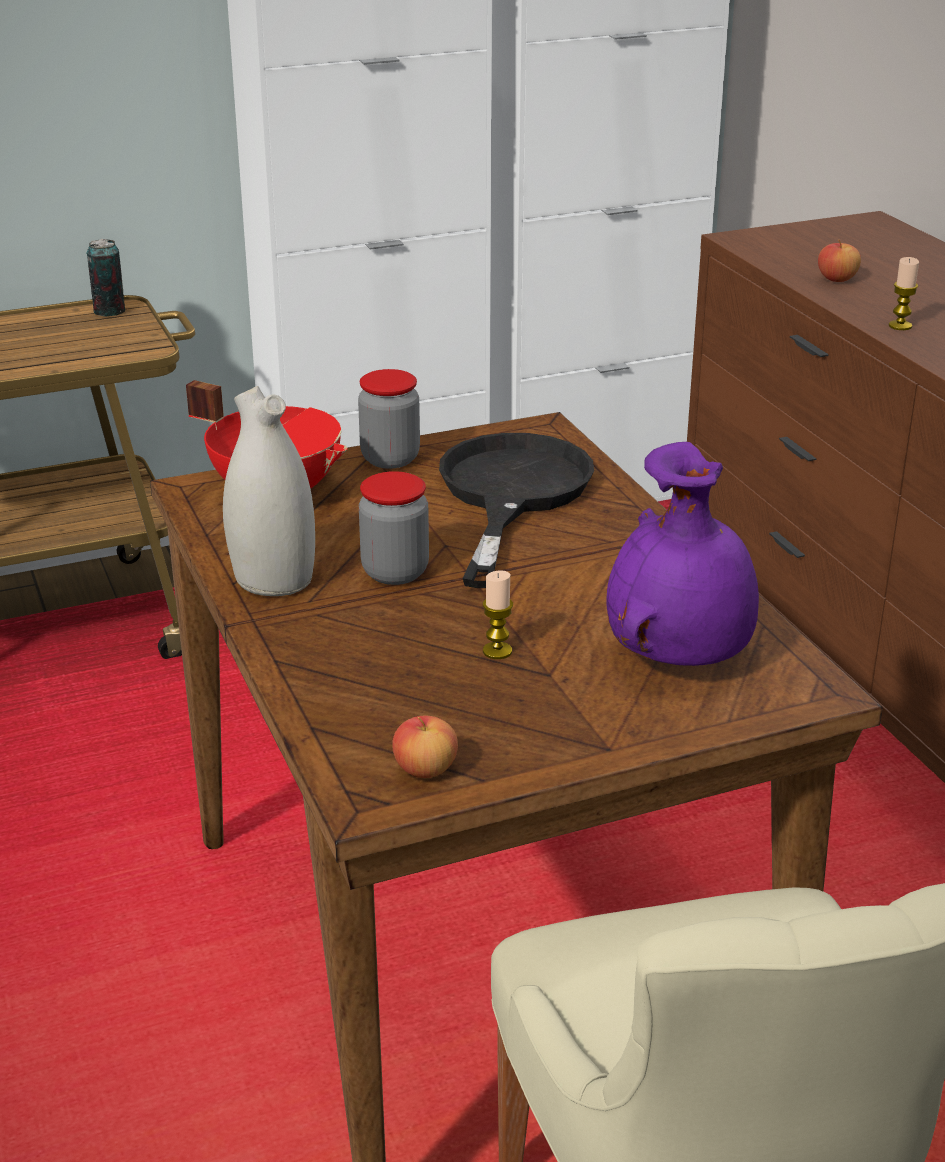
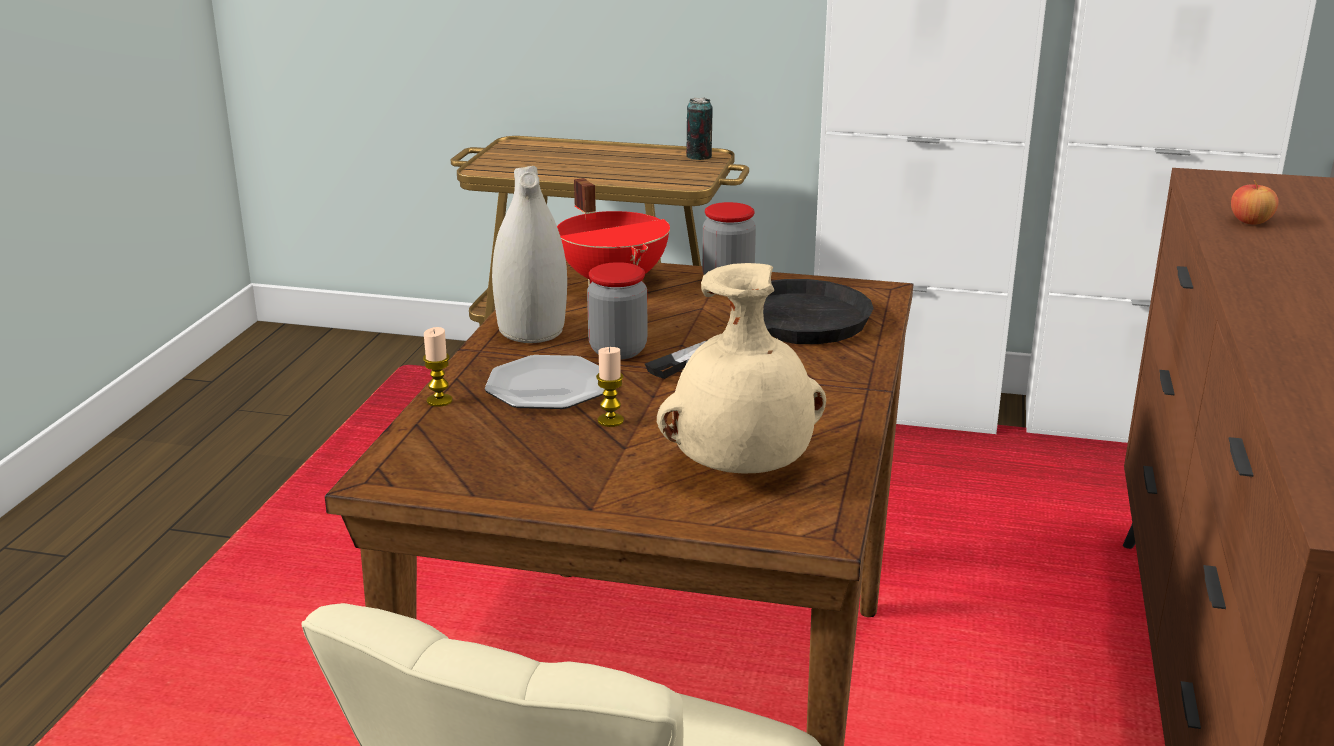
camera: 35 degrees right, 5 degrees down
apple [392,716,458,778] -> none
purple vase [606,442,759,666] -> beige vase [657,263,826,473]
candle [889,257,919,330] -> candle moved to [423,327,453,407]
none -> plate [485,355,604,409]

